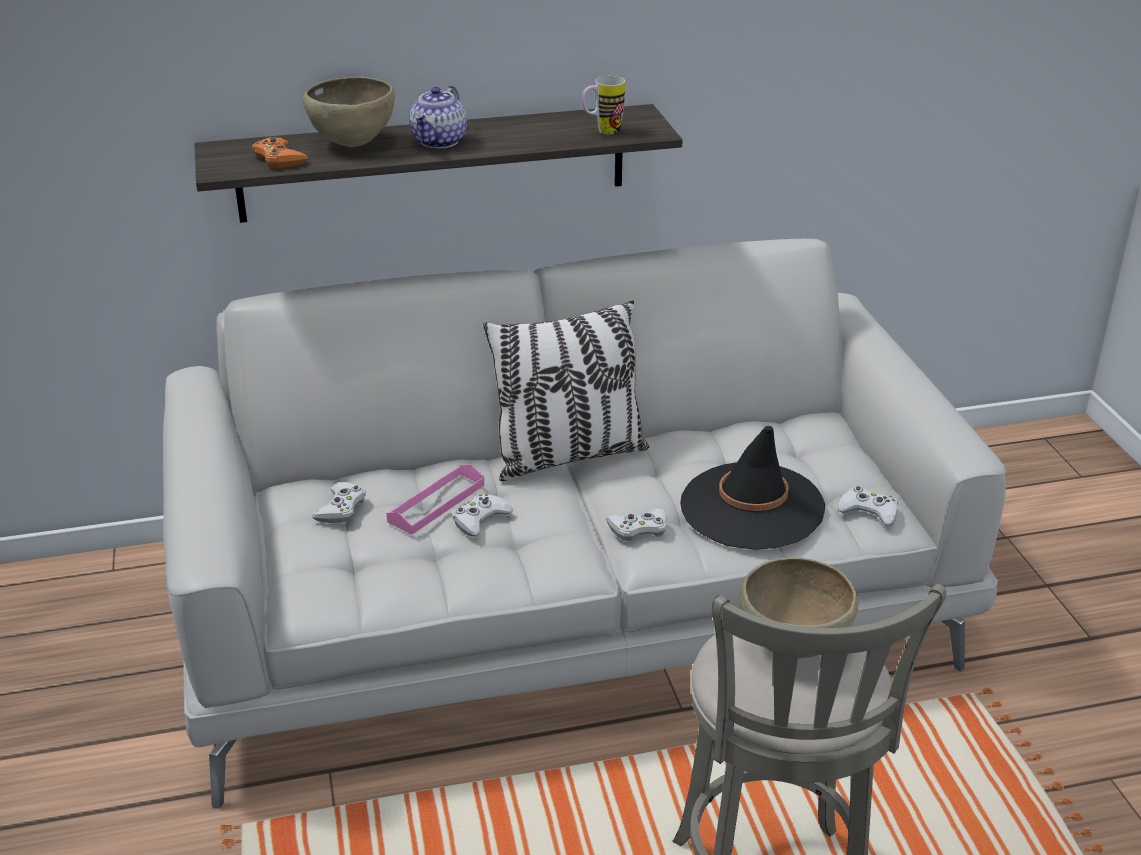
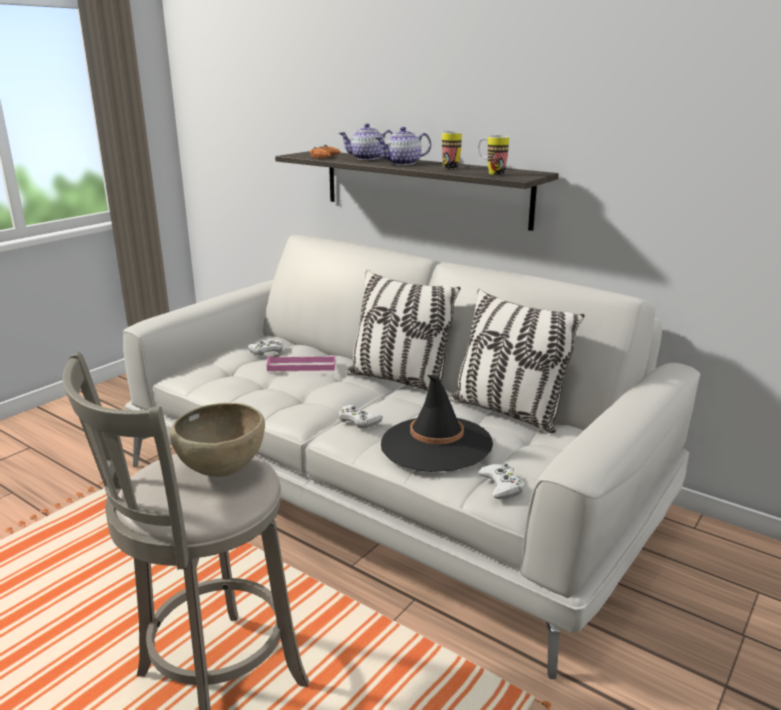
camera: 50 degrees right, 10 degrees down
brown bowl [303,77,395,147] -> teapot [339,123,393,160]
white game controller [452,494,513,537] -> none
none -> mug [442,131,462,169]
none -> pillow [450,289,585,434]

